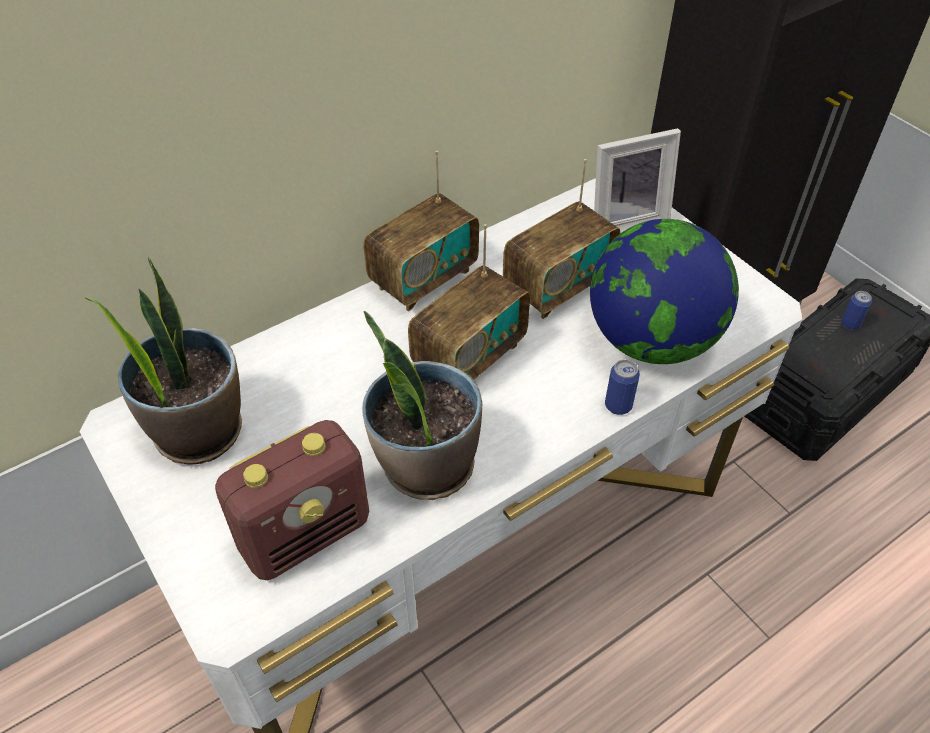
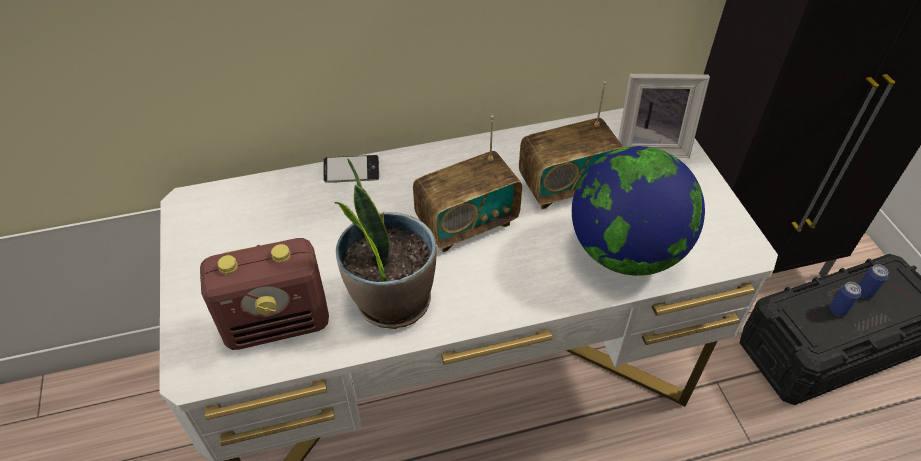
camera: 20 degrees right, 0 degrees up
potted plant [84,257,242,464] -> none
radio [363,151,479,311] -> none
can [605,359,640,415] -> can moved to [829,282,861,316]
none -> phone [324,155,379,183]

